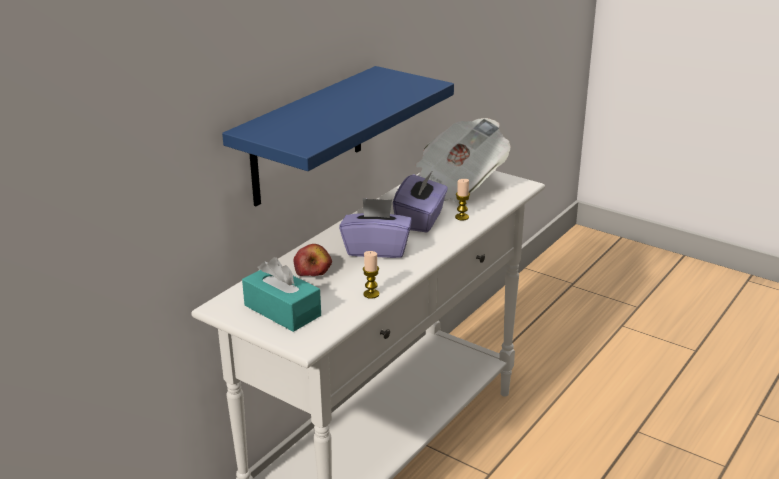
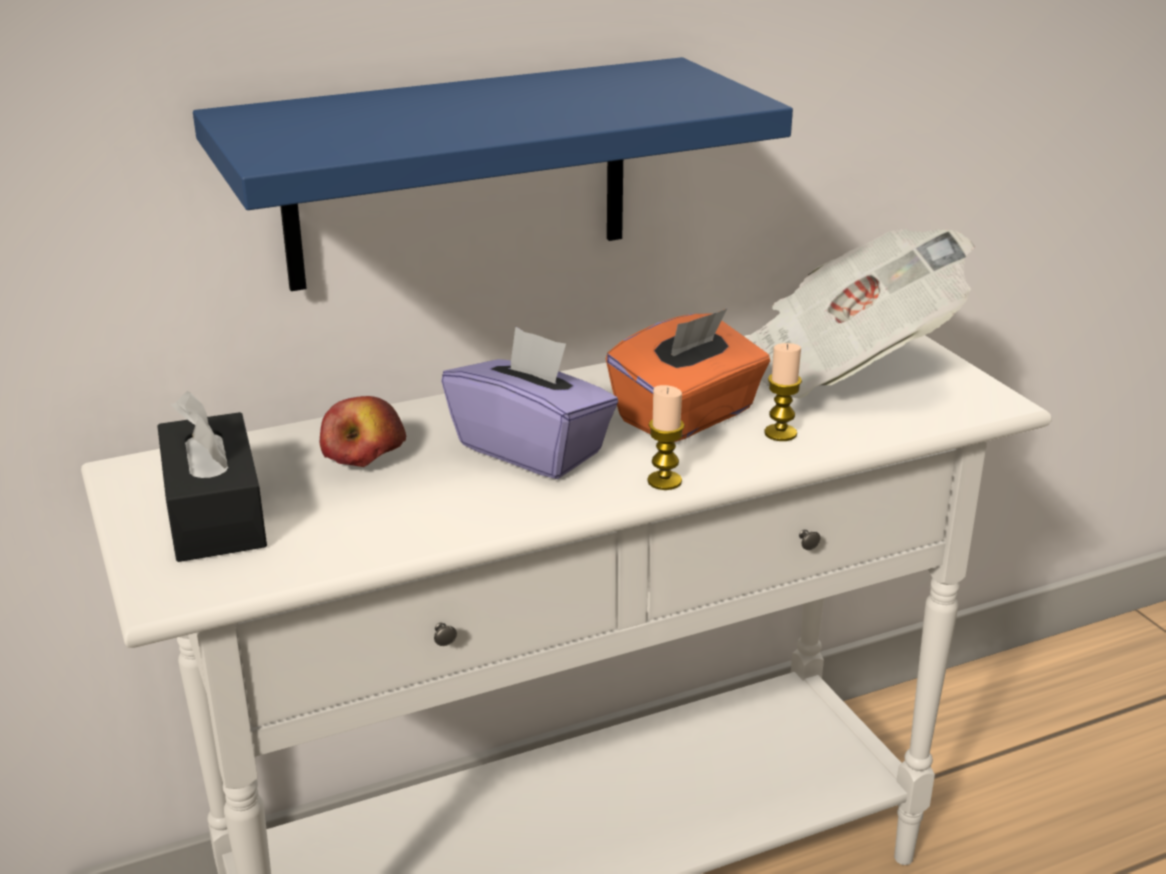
camera: 30 degrees right, 0 degrees up
turquoise tissue box [242,257,321,332] -> black tissue box [157,391,267,562]
candle [363,251,379,299] -> candle moved to [647,385,685,490]
purple tissue box [393,172,448,233] -> orange tissue box [606,309,770,442]

